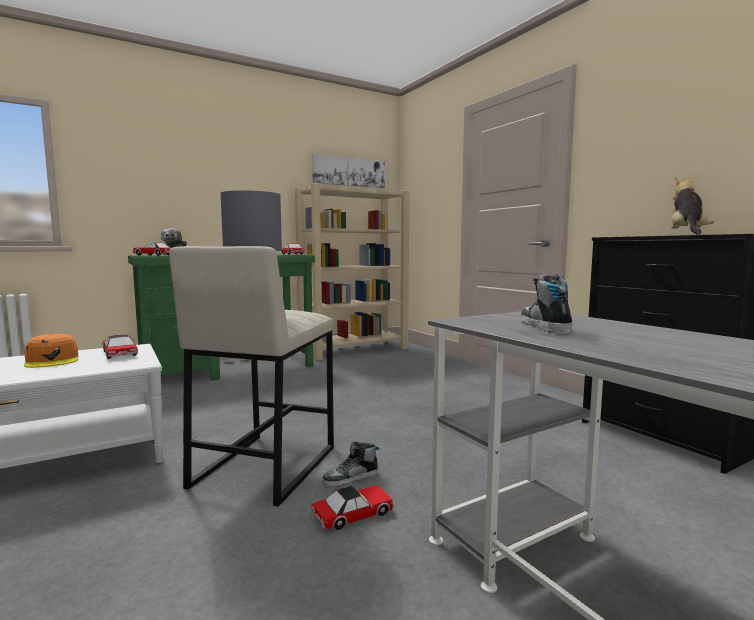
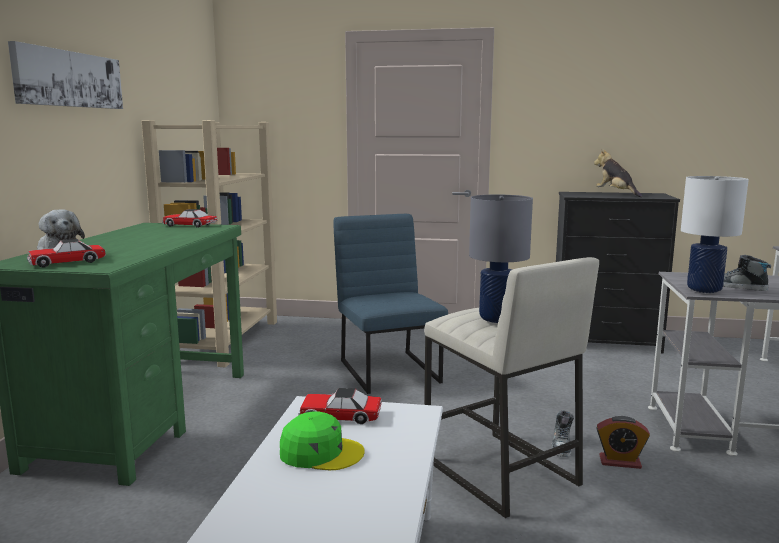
camera: 50 degrees left, 5 degrees up
orange cap [24,334,78,368] -> green cap [280,411,365,470]
toy car [311,485,395,530] -> alarm clock [596,416,650,469]
picture [312,154,385,188] -> picture moved to [8,41,123,109]
none -> blue chair [333,214,448,394]
none -> white table lamp [681,176,749,293]

